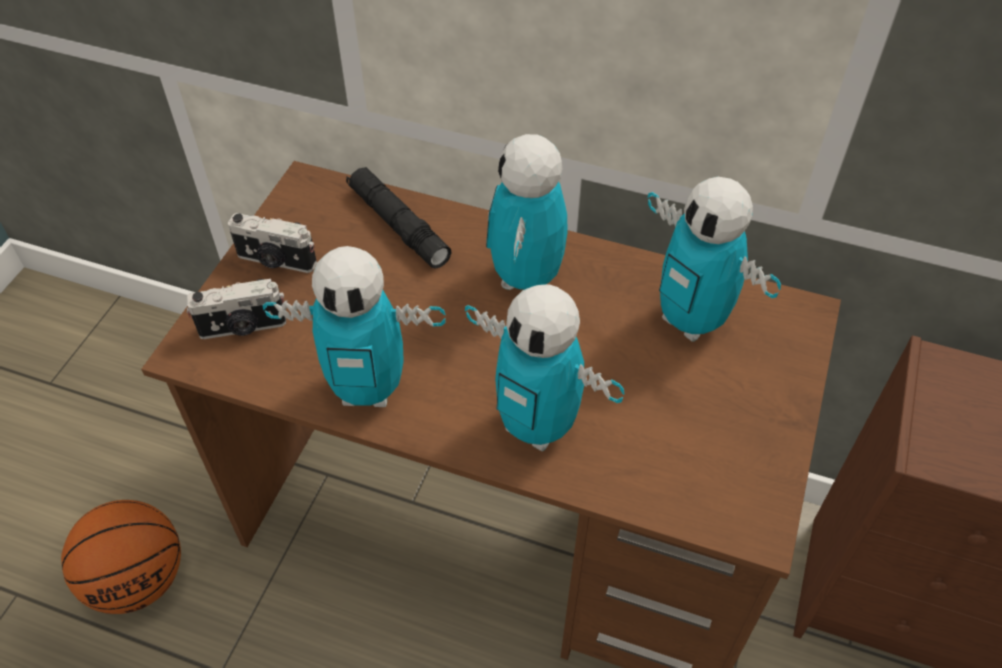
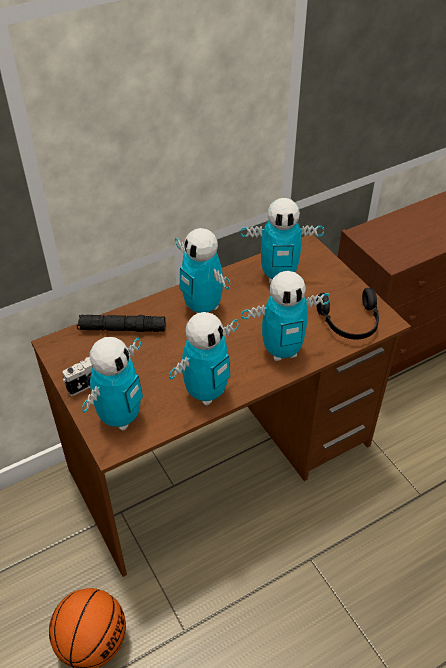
camera: 50 degrees left, 5 degrees down
camera [187,279,286,339] -> toy robot [82,337,143,431]
none -> black headphones [316,288,379,340]

